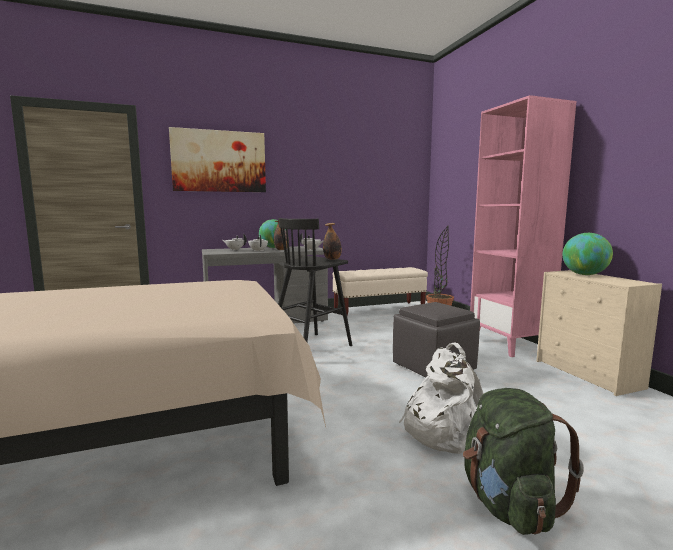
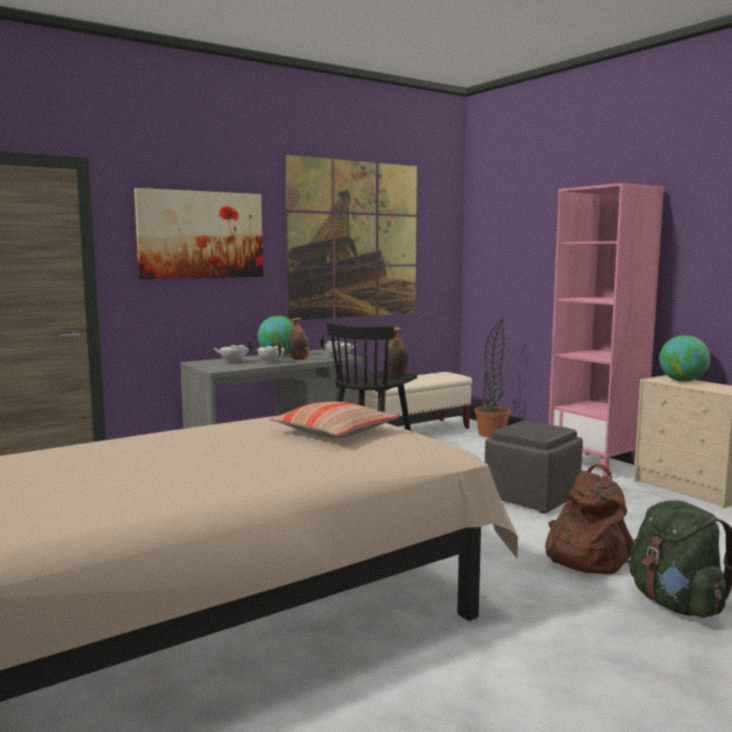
camera: 15 degrees left, 0 degrees up
white backpack [399,342,484,454] -> brown backpack [545,464,634,574]
none -> pillow [269,402,399,438]
none -> picture [285,155,417,320]

